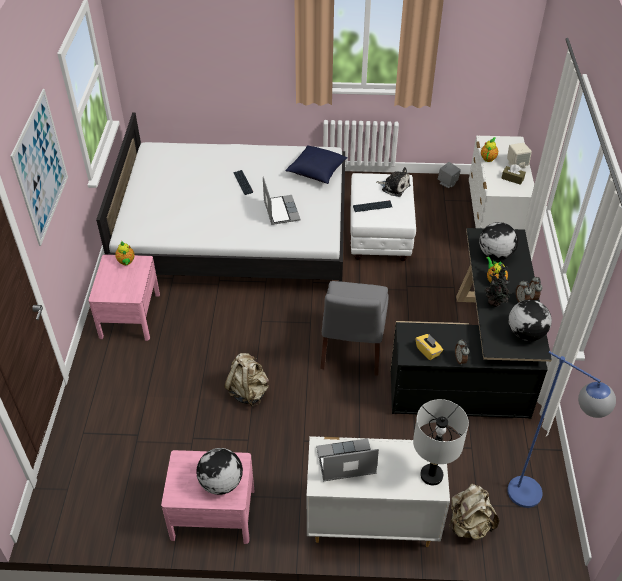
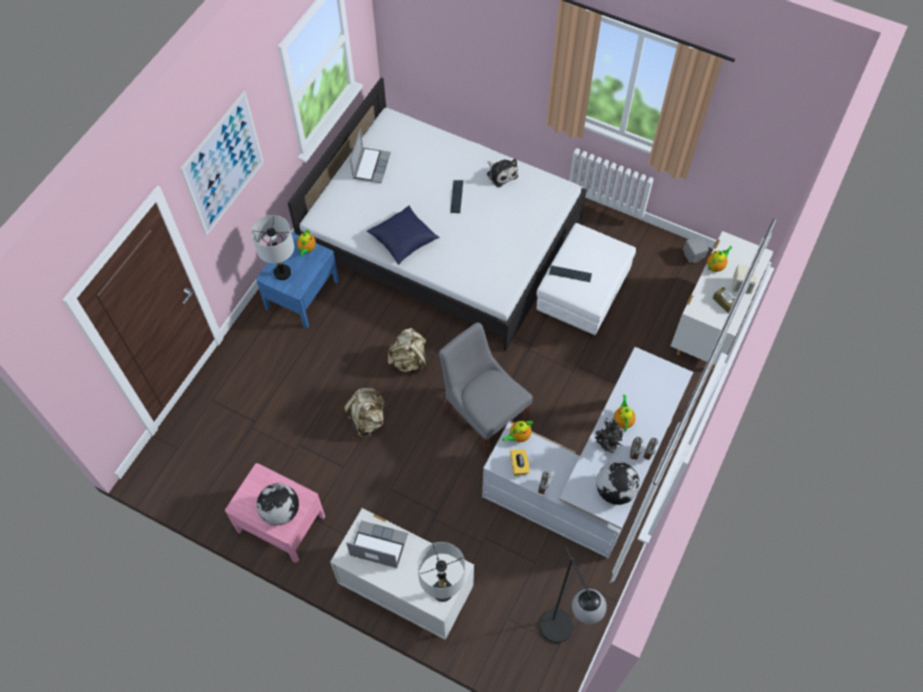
camera: 25 degrees right, 15 degrees up
pink nightstand [88,254,160,341] -> blue nightstand [256,232,339,328]
laptop [263,176,300,225] -> laptop moved to [350,128,391,183]
blue pillow [285,145,348,184] -> blue pillow moved to [367,206,440,265]
grey chair [320,281,388,376] -> grey chair turned 105 degrees clockwise [439,322,533,458]
plush toy [376,167,410,197] -> plush toy moved to [487,159,518,187]
black desk [390,228,552,419] -> white desk [482,347,693,558]
beige backpack [449,483,499,540] -> beige backpack moved to [387,328,426,372]
globe [479,222,518,260] -> none
blue floor lamp [507,351,616,508] -> black floor lamp [540,546,607,643]
none -> grey table lamp [251,215,294,280]
none -> teapot [502,420,533,442]

